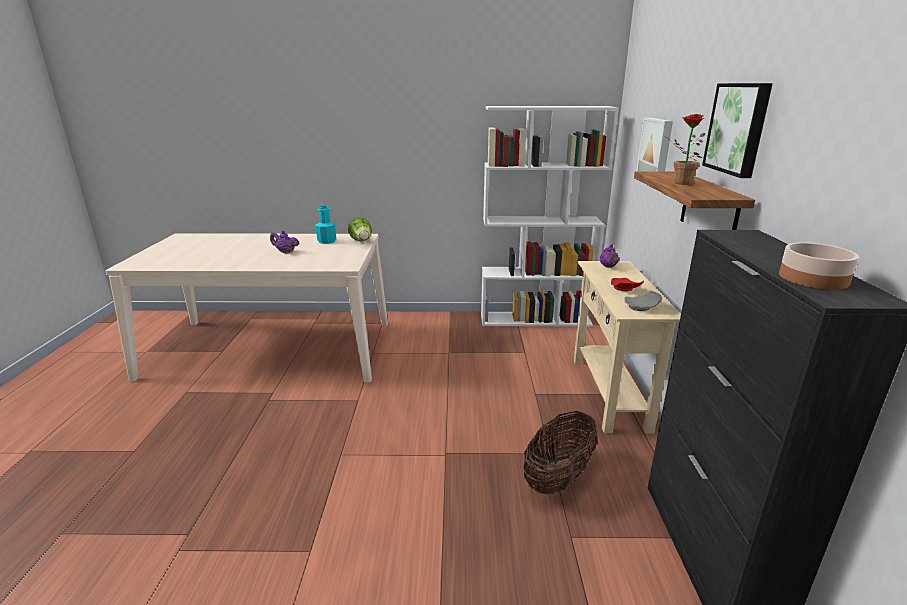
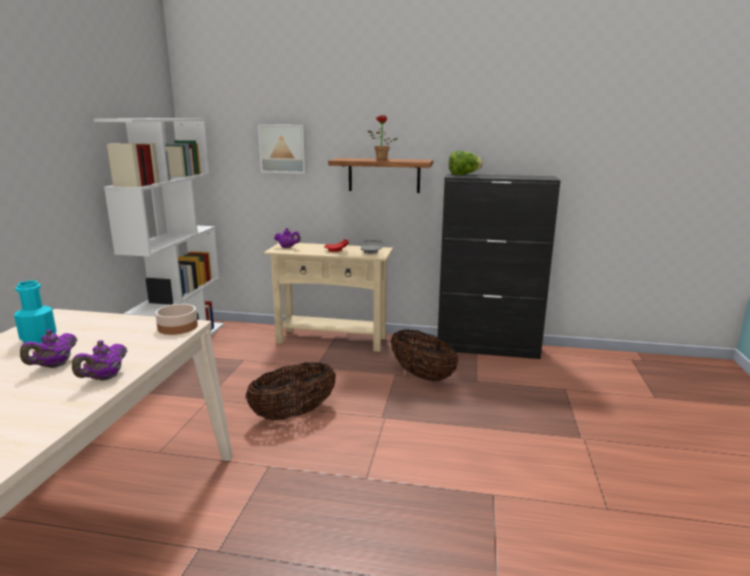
camera: 80 degrees left, 5 degrees down
lettuce [348,217,372,242] -> lettuce moved to [449,151,483,175]
picture [702,83,773,178] -> none
bowl [779,242,859,290] -> bowl moved to [155,304,198,335]
none -> purple teapot [72,340,128,381]
none -> basket [246,362,336,420]

